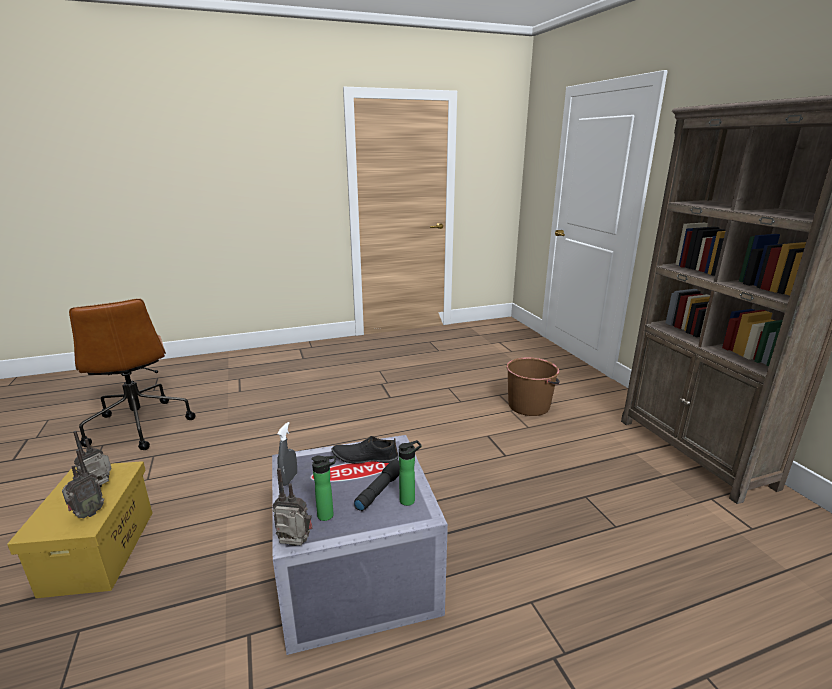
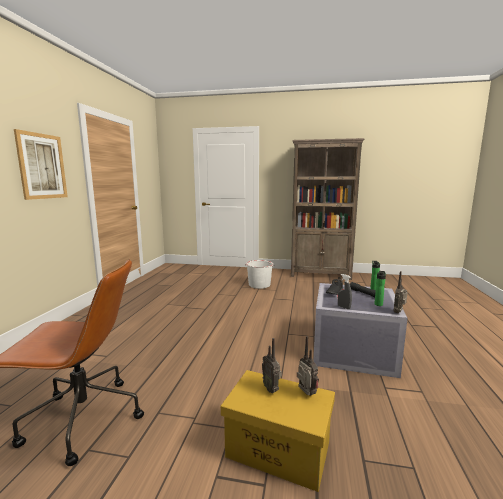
camera: 60 degrees left, 10 degrees down
brown bucket [506,357,560,416] -> white bucket [245,260,274,289]
none -> picture [14,129,68,200]

